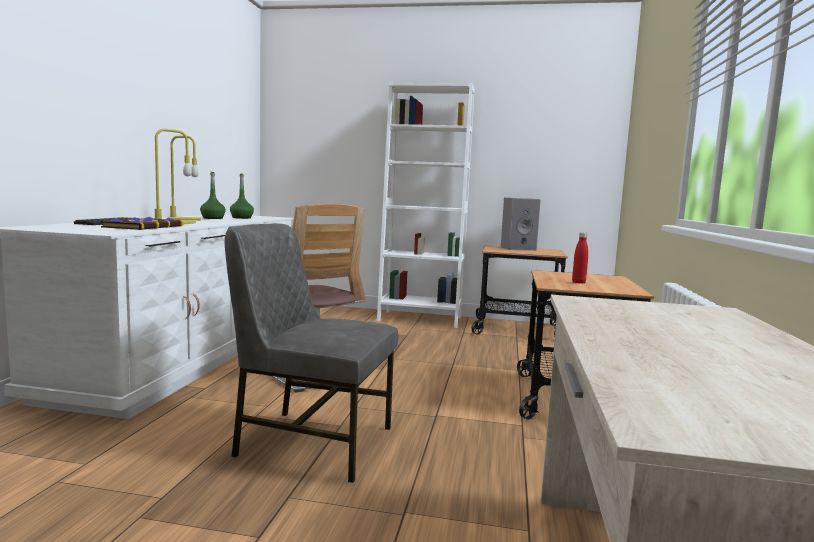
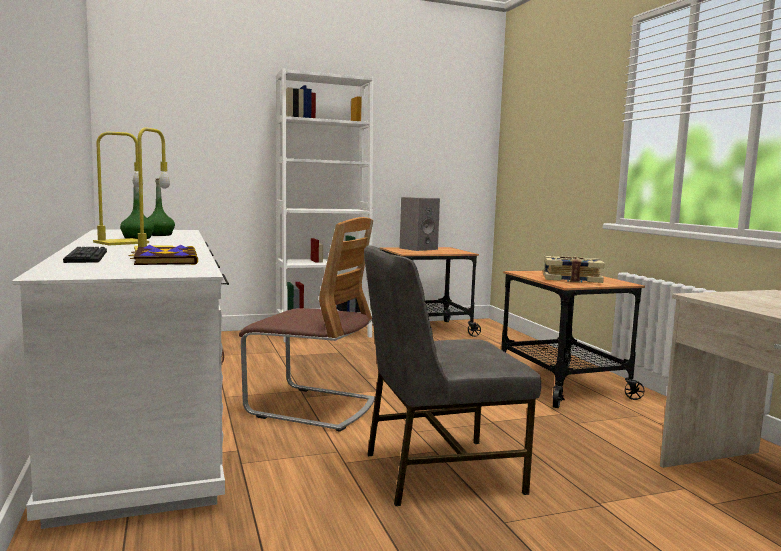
camera: 30 degrees left, 0 degrees up
red bottle [572,232,588,284] -> book [543,256,605,283]

